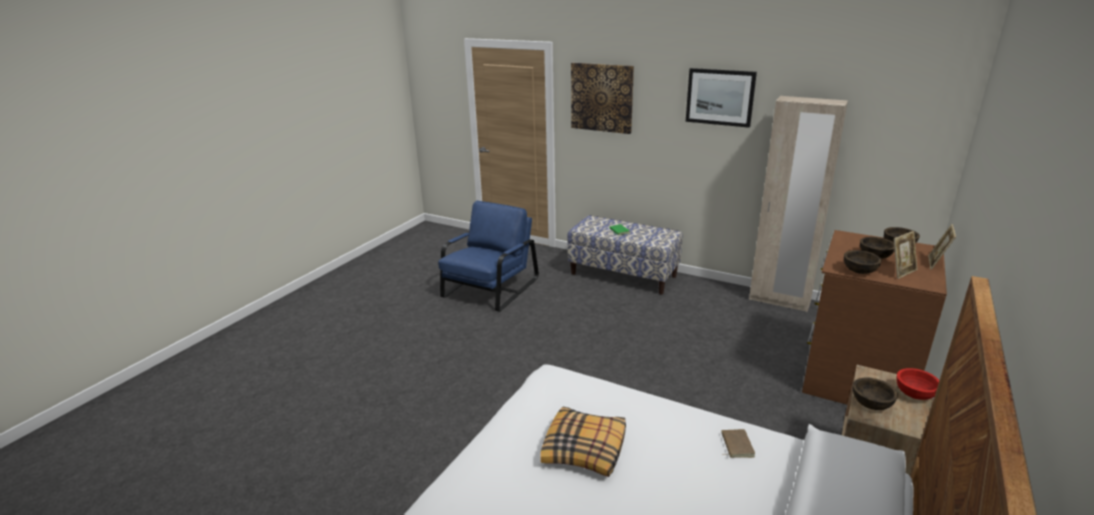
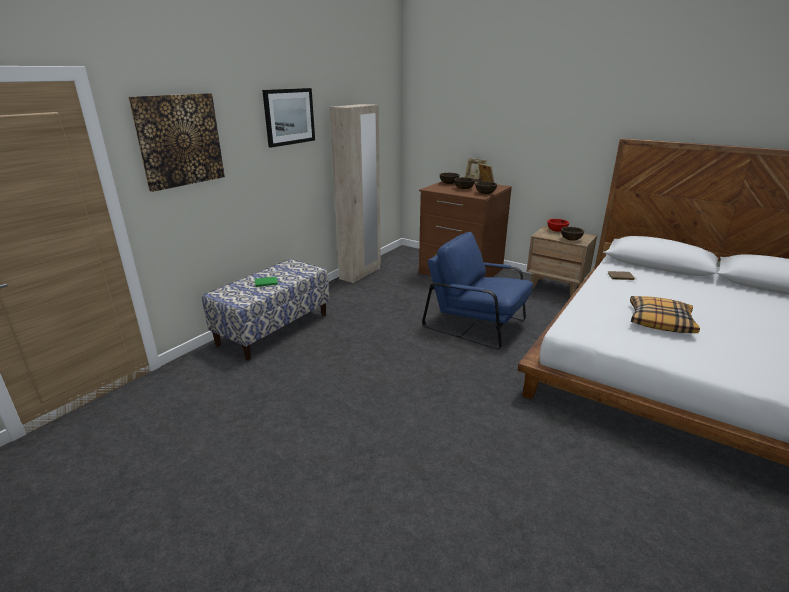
camera: 85 degrees left, 0 degrees up
blue armchair [438,201,539,312] -> blue armchair moved to [422,232,533,349]

